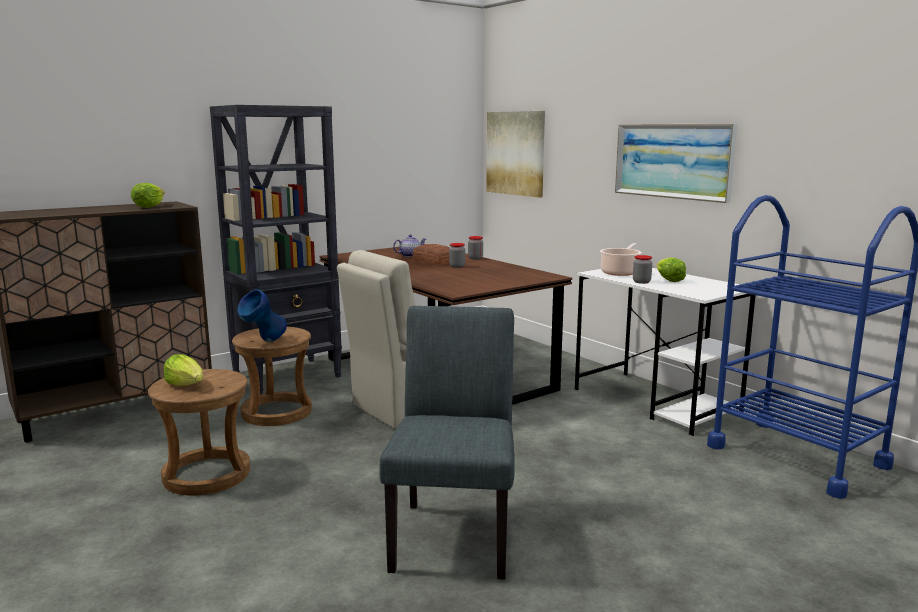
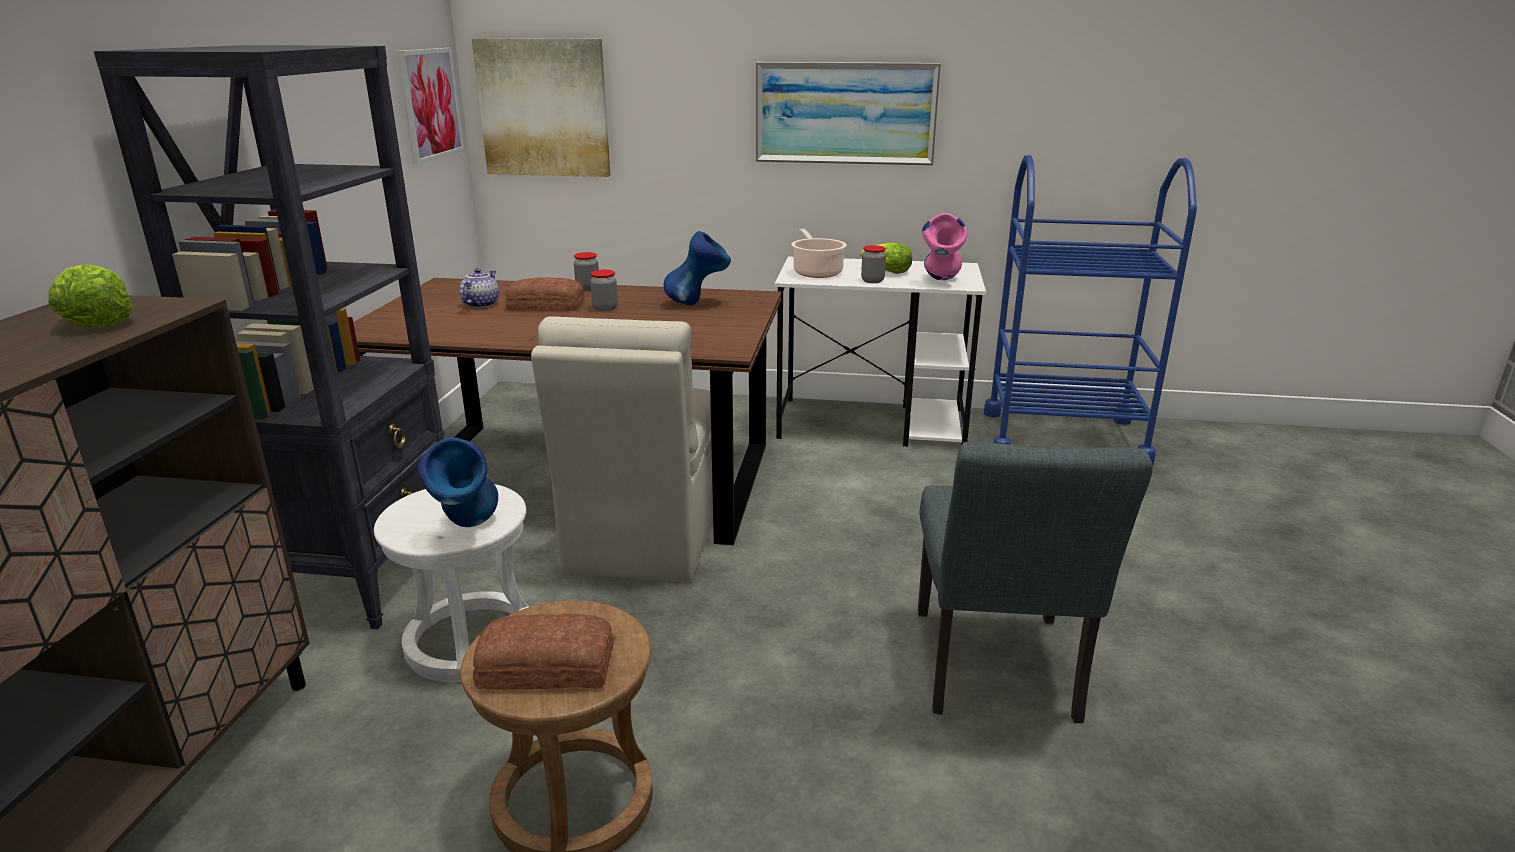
camera: 45 degrees left, 10 degrees up
lettuce [164,354,203,386] -> bread [473,614,614,690]
brown stool [232,327,312,426] -> white stool [374,484,529,682]
grey chair [379,306,515,580] -> grey chair turned 135 degrees counterclockwise [918,442,1153,723]
none -> picture [397,48,464,164]
none -> blue vase [664,231,731,305]
none -> pink vase [922,213,967,280]

